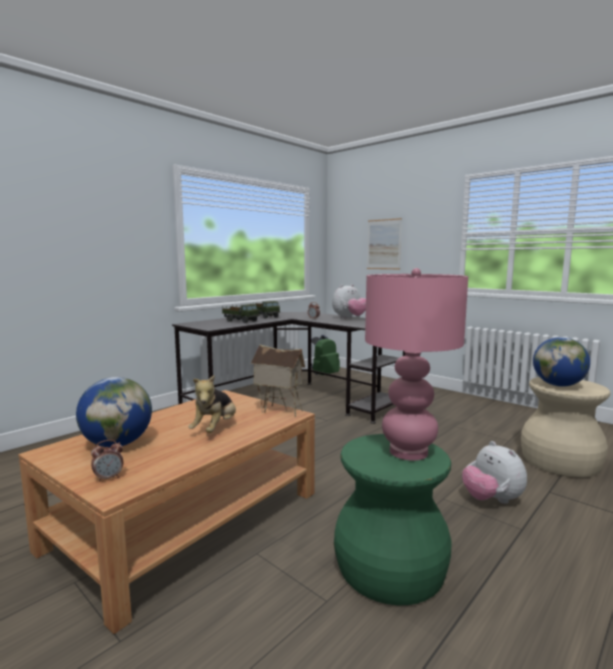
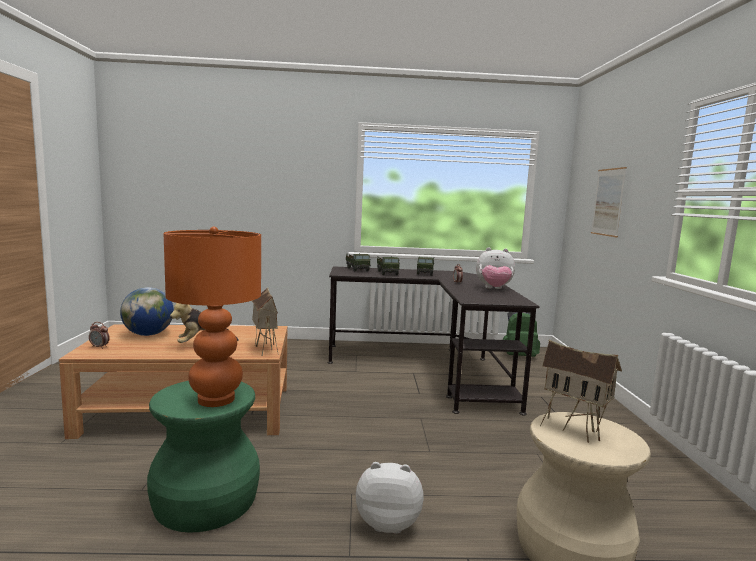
camera: 45 degrees right, 0 degrees up
pink table lamp [365,268,468,461] -> orange table lamp [164,227,261,407]
plush toy [462,441,527,504] -> plush toy turned 75 degrees clockwise [356,462,424,534]
globe [533,337,590,387] -> toy house [540,340,622,443]
none -> toy truck [346,254,371,271]

